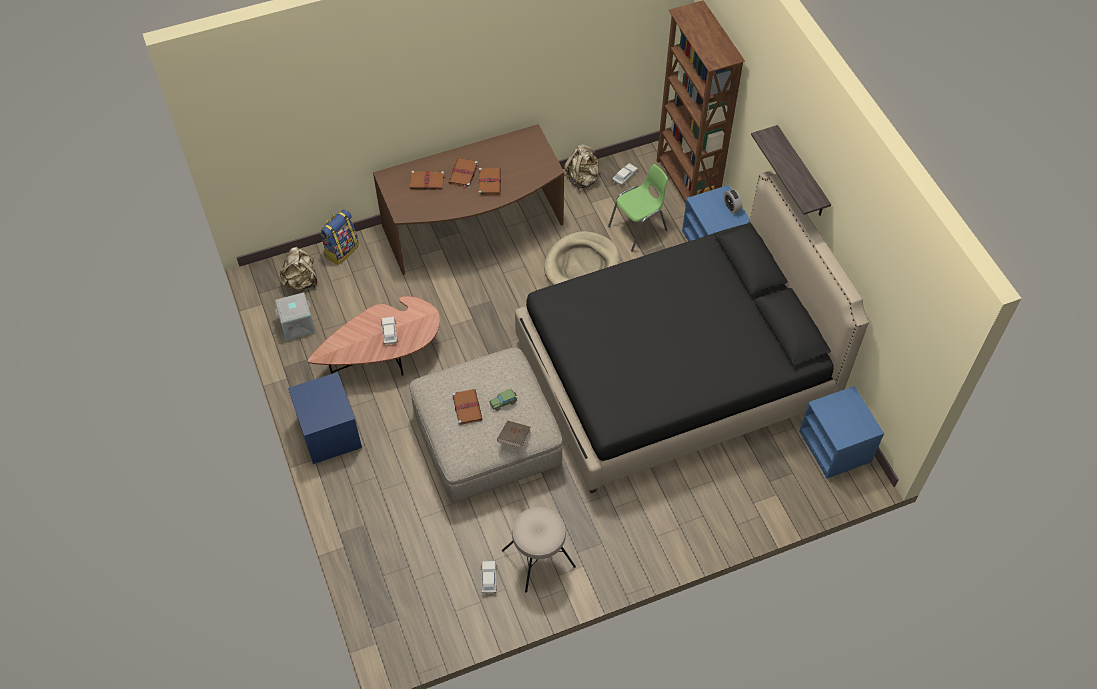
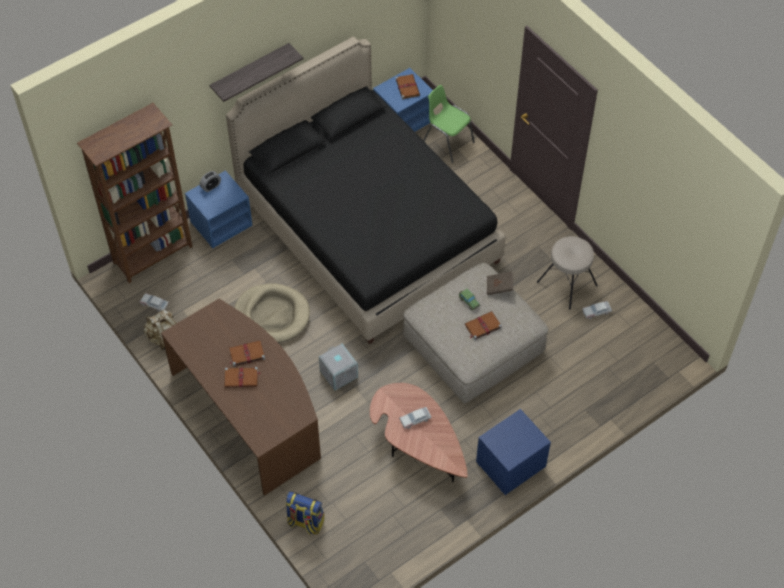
camera: 105 degrees left, 0 degrees up
grey storage box [275,292,315,340] -> grey storage box moved to [319,343,358,391]
beige backpack [280,247,318,291] -> none
brown book [410,171,447,190] -> brown book moved to [395,74,420,99]
green chair [608,164,668,252] -> green chair moved to [423,85,475,163]

